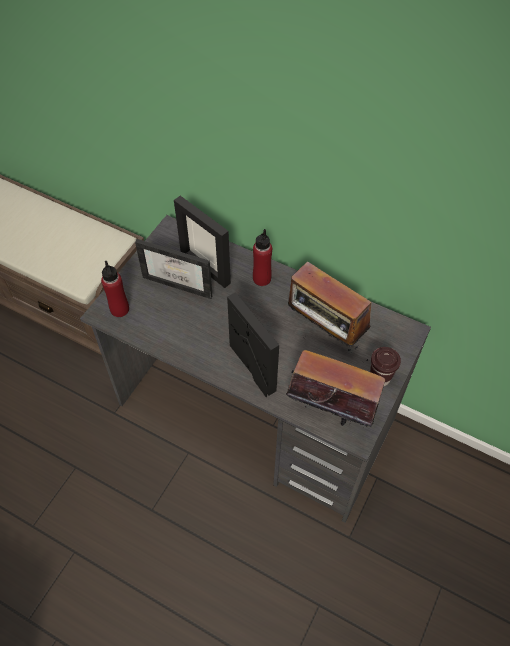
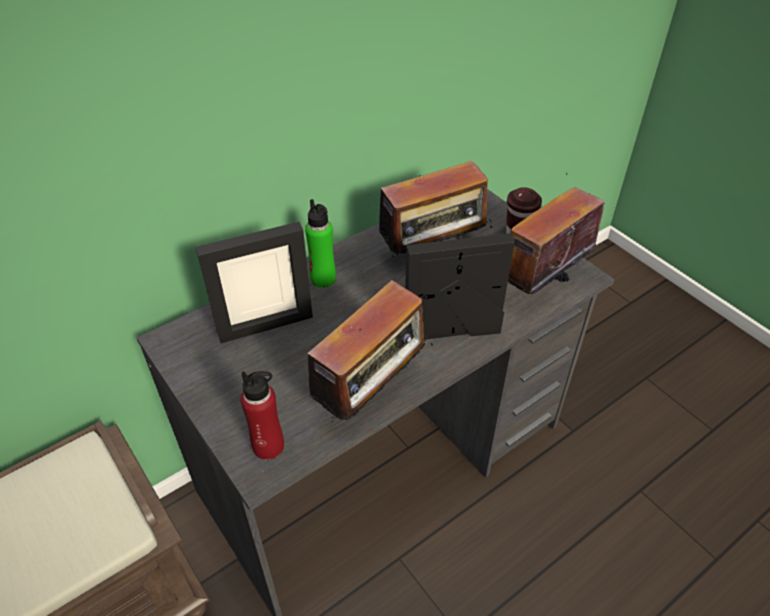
camera: 65 degrees left, 10 degrees down
picture frame [135,239,213,299] -> none
red bottle [253,229,272,286] -> green bottle [305,199,336,287]
none -> radio [308,280,433,422]

